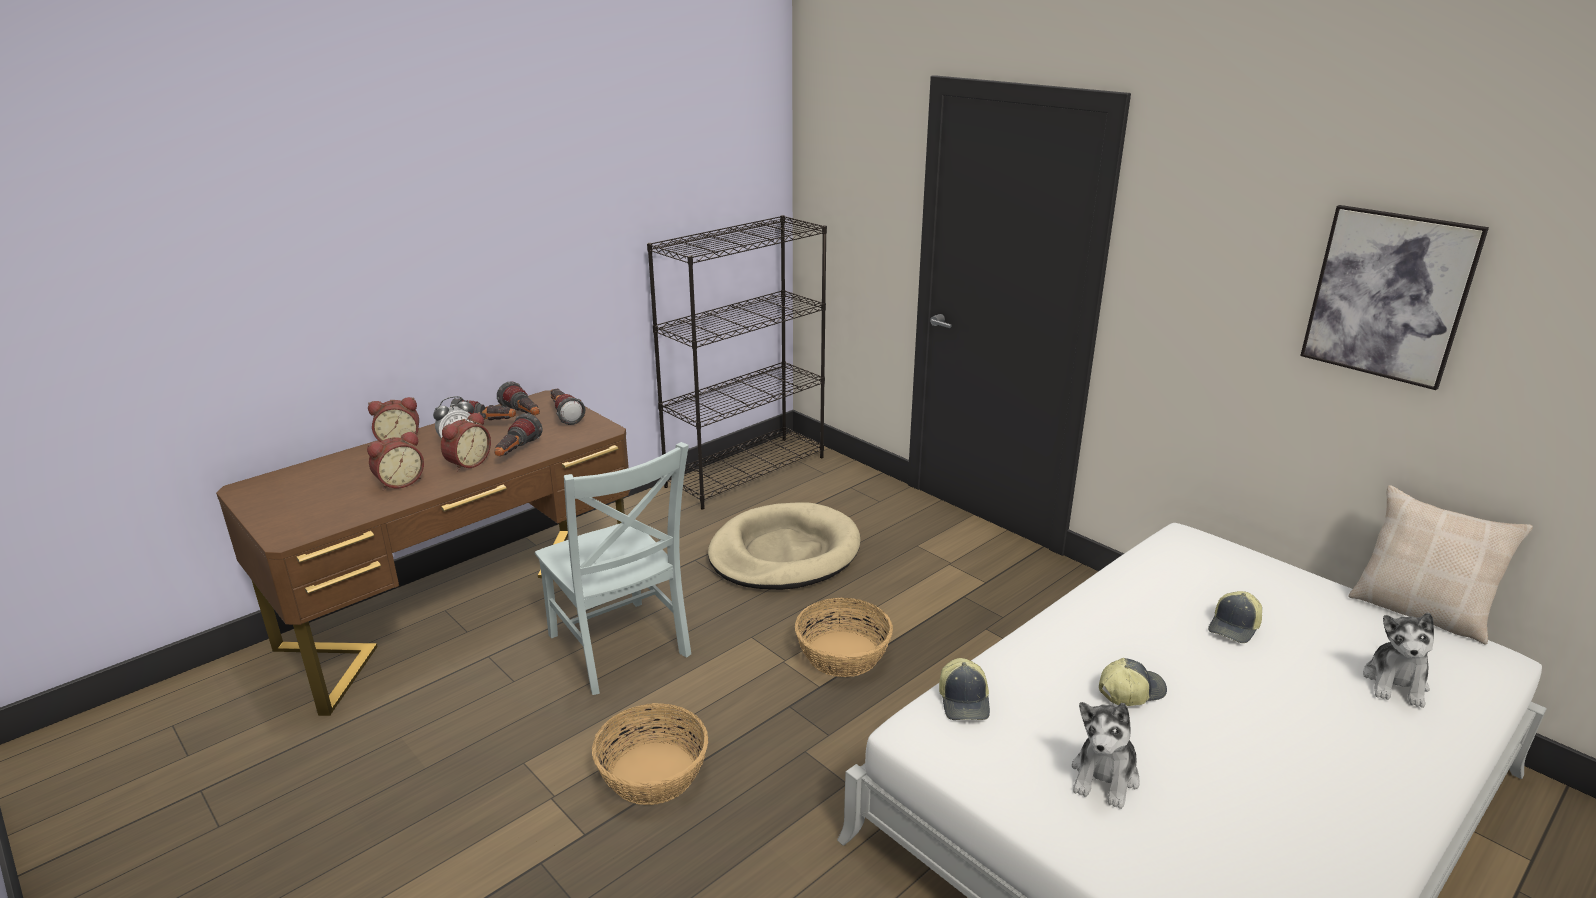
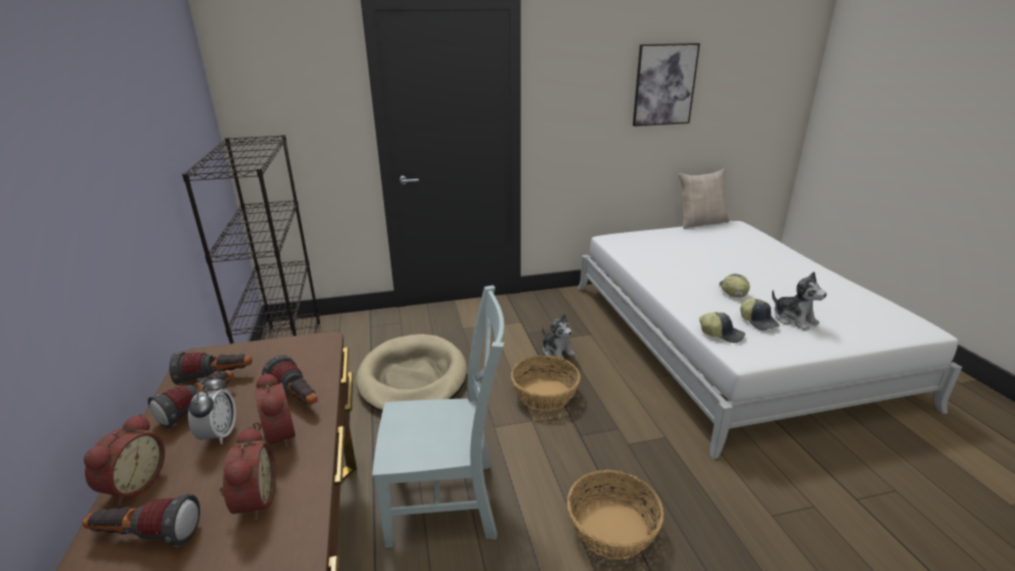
camera: 60 degrees left, 0 degrees up
flashlight [550,389,585,425] -> flashlight moved to [82,493,200,547]
cap [1208,591,1262,643] -> cap moved to [740,298,780,330]
plush toy [1363,613,1434,708] -> plush toy moved to [542,314,575,360]

